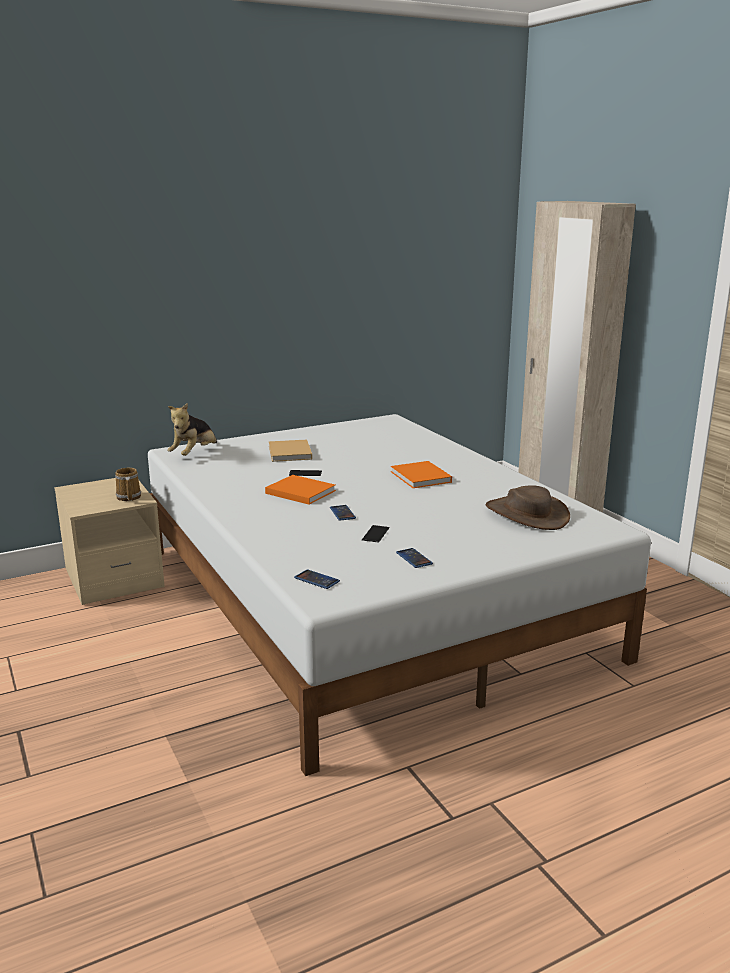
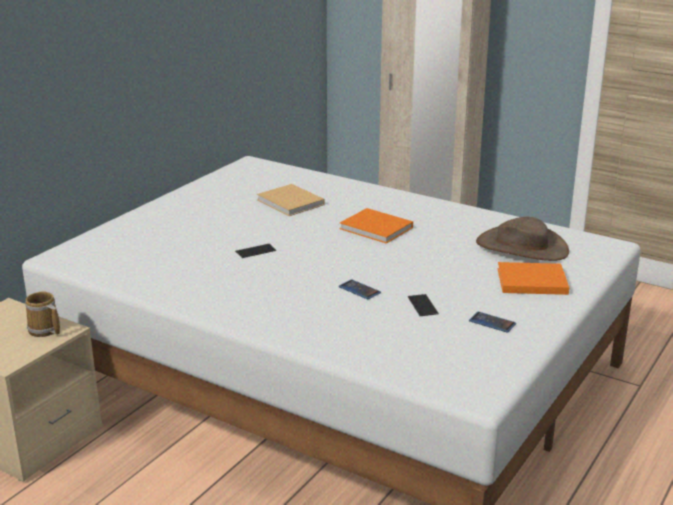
camera: 30 degrees left, 5 degrees up
plush toy [167,403,217,456] -> none
orange book [265,475,336,505] -> orange book moved to [498,262,569,295]
beige book [269,440,312,462] -> beige book moved to [257,184,324,216]
phone [294,569,340,589] -> none

